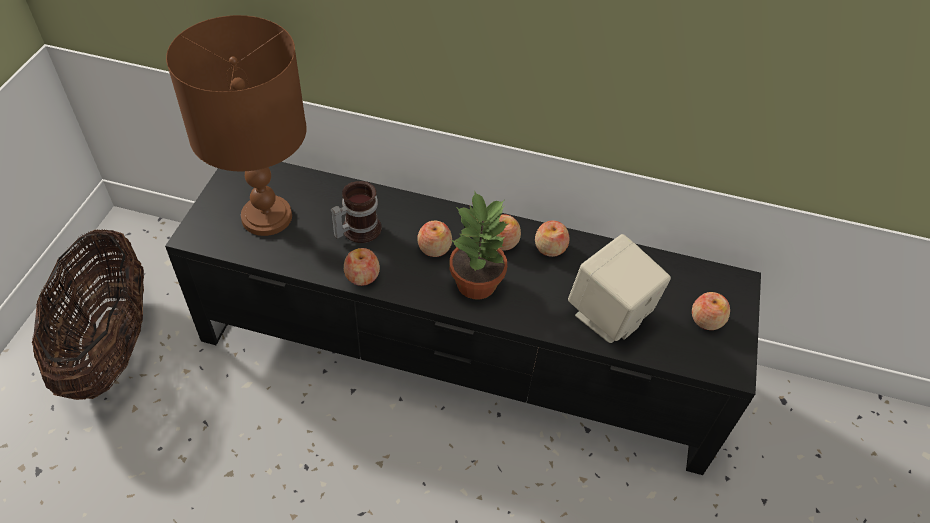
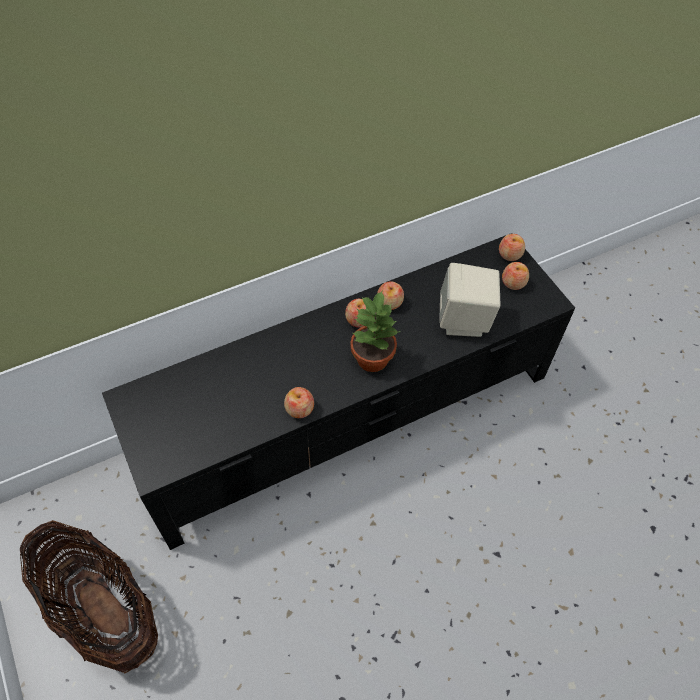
camera: 40 degrees left, 5 degrees up
brown table lamp [166,15,307,236] -> none
mug [331,181,382,243] -> none
apple [417,221,452,257] -> apple moved to [499,234,525,261]

